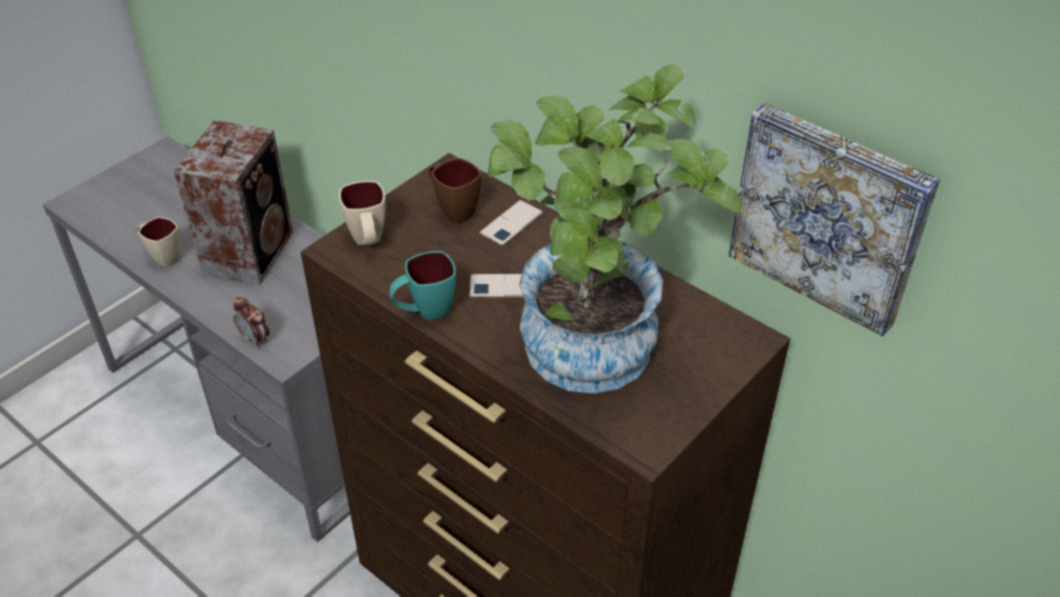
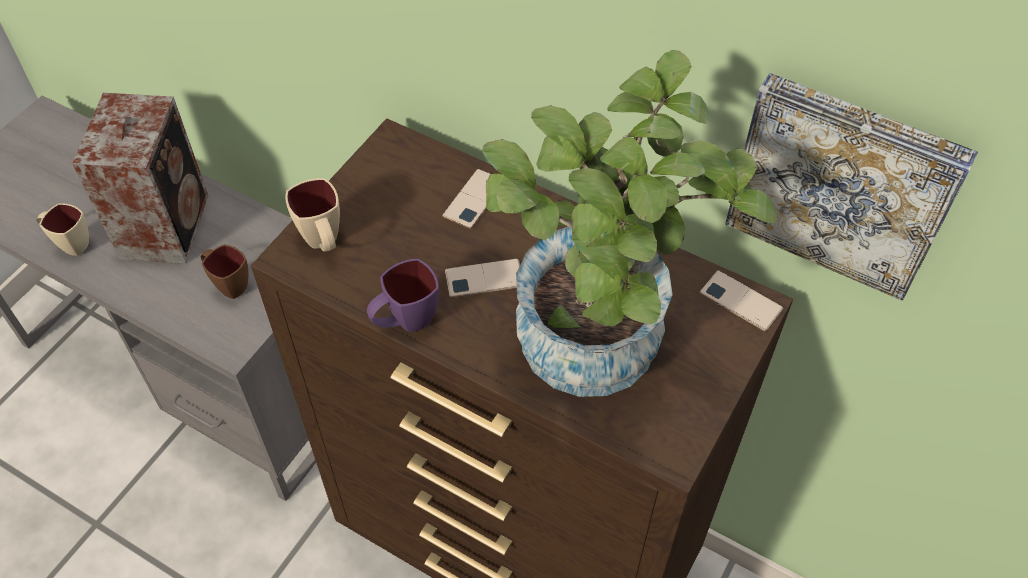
camera: 10 degrees left, 10 degrees up
alarm clock [233,297,269,348] -> none
turquoise mug [389,251,456,320] -> purple mug [367,259,439,332]
brown mug [429,158,482,223] -> brown mug moved to [201,244,248,299]
none -> phone [699,270,783,332]

